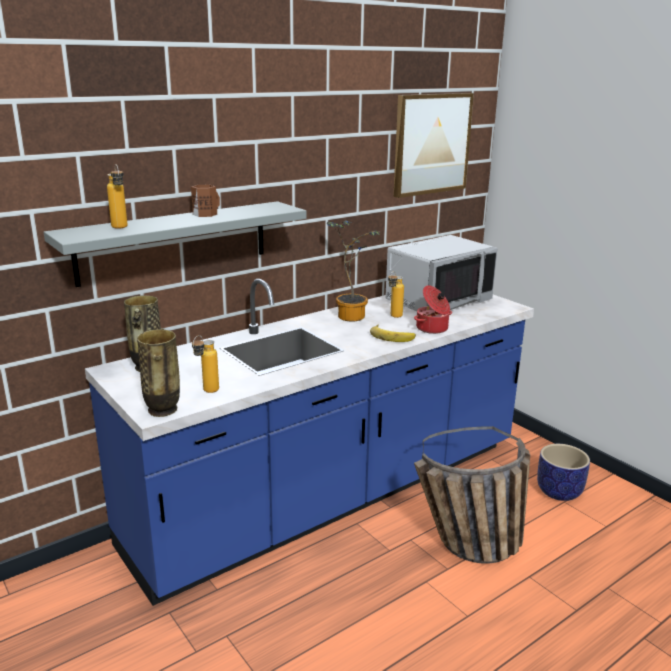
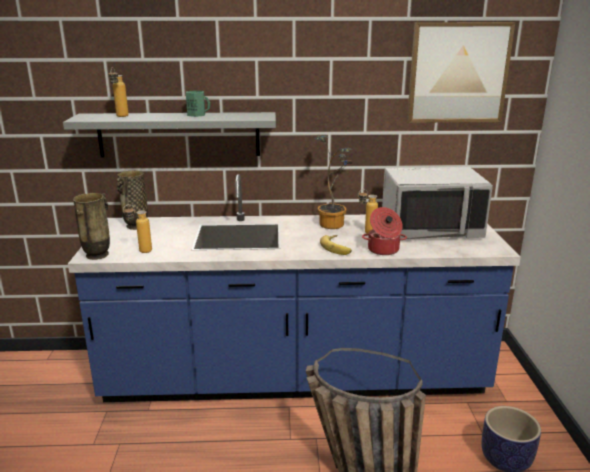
camera: 35 degrees right, 0 degrees up
brown mug [191,185,220,217] -> green mug [186,91,210,117]

